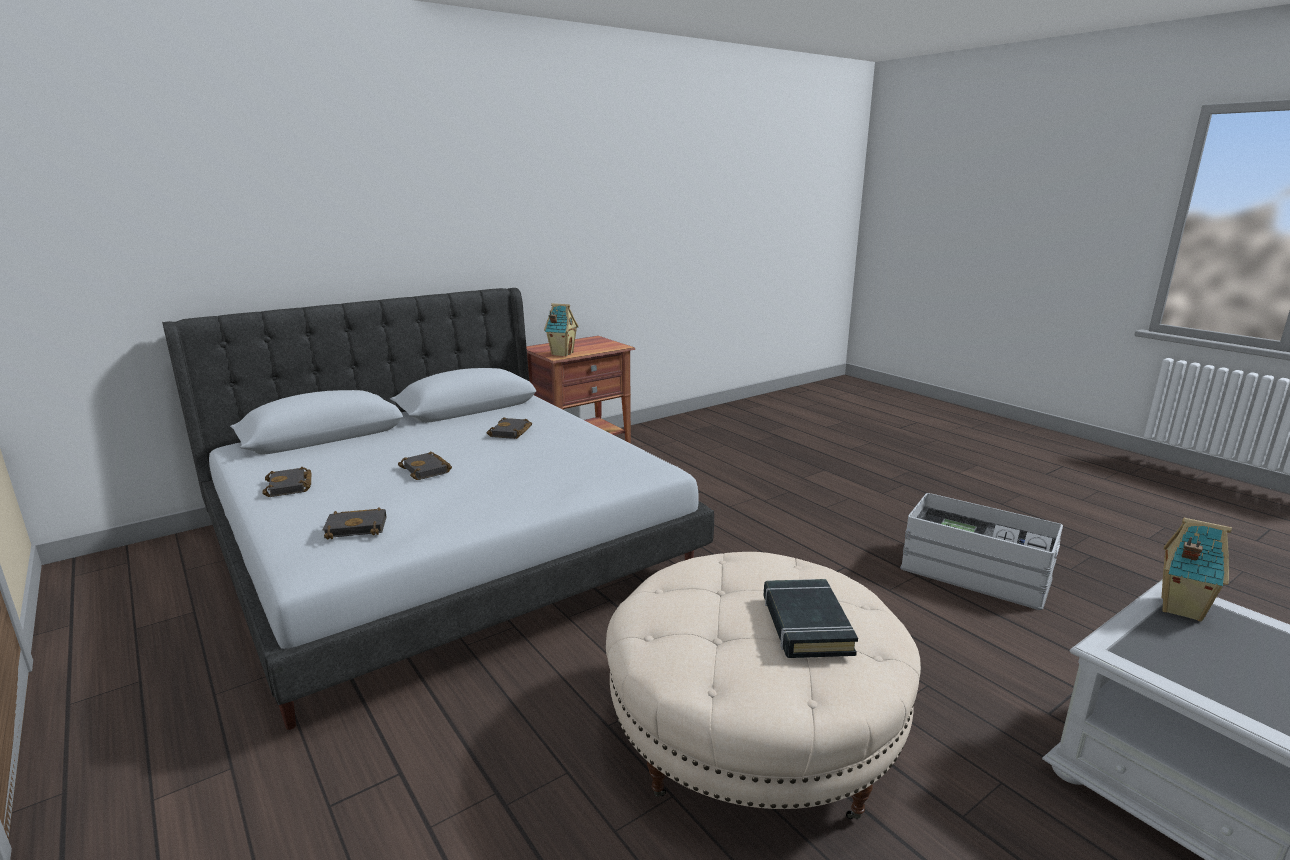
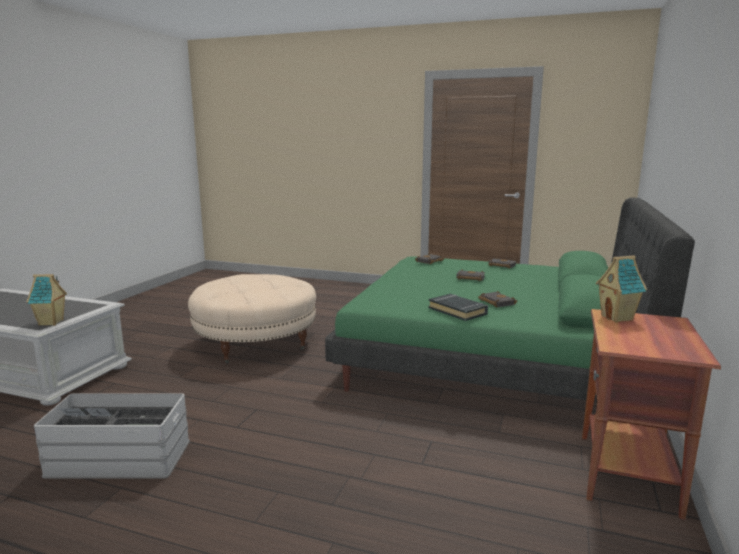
camera: 145 degrees right, 5 degrees down
grey bed [162,288,714,730] -> green bed [325,197,695,402]
black book [763,579,858,658] -> black book moved to [428,294,488,321]

